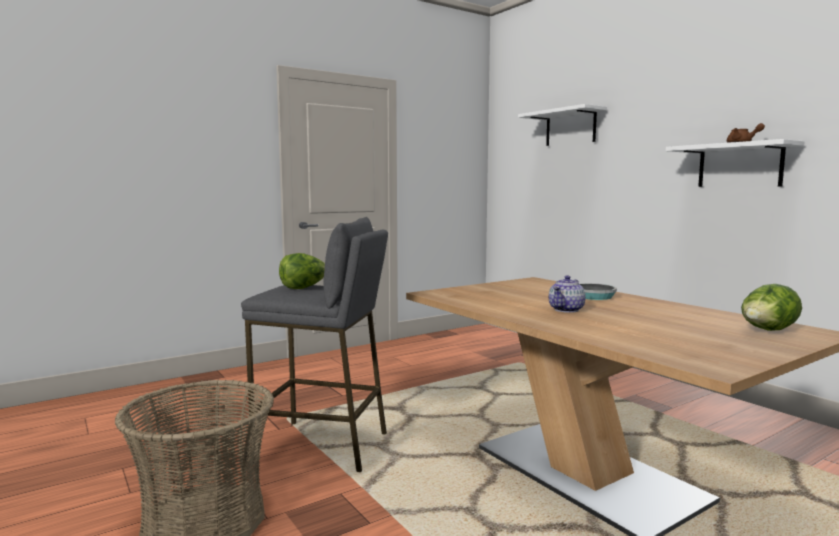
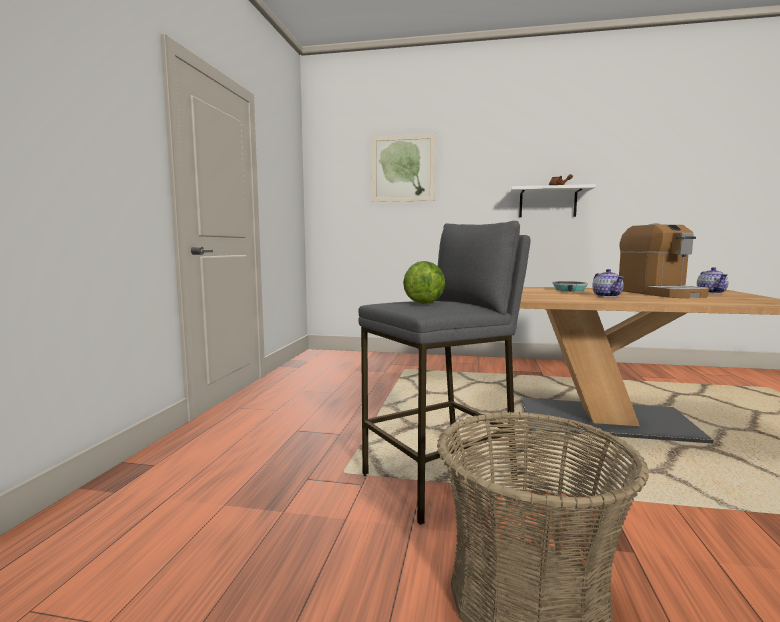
camera: 45 degrees left, 0 degrees up
white shelf [518,104,607,146] -> picture [372,134,436,202]
lettuce [741,284,802,331] -> teapot [697,267,729,294]
none -> coffee machine [619,223,709,298]

